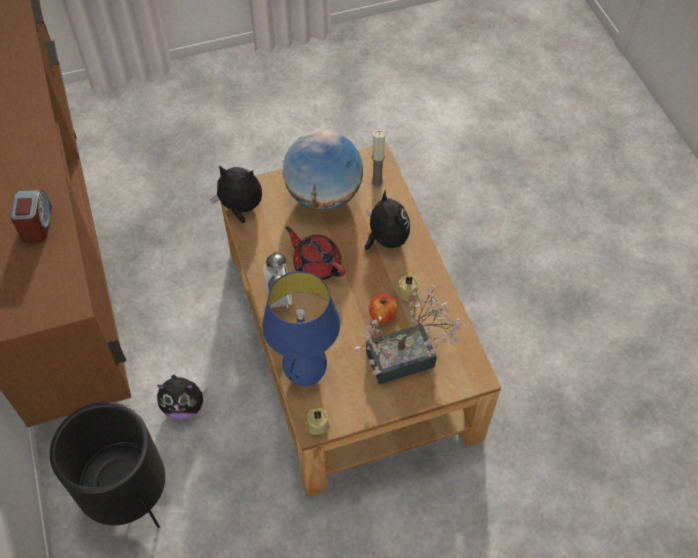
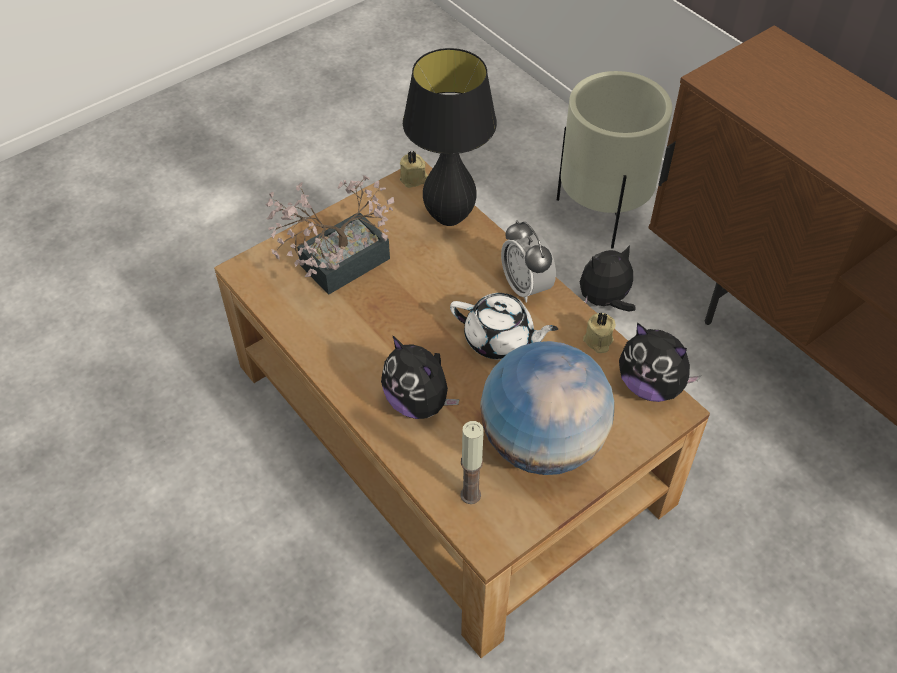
camera: 160 degrees right, 5 degrees down
alarm clock [10,190,52,243] -> none
black planter [50,401,165,528] -> beige planter [557,71,672,249]
plush toy [210,165,262,223] -> plush toy turned 45 degrees clockwise [619,323,701,402]
blue table lamp [262,271,340,386] -> black table lamp [403,48,497,226]
red teapot [286,226,345,280] -> white teapot [450,293,558,360]
apple [369,294,397,323] -> none
beige candle [398,275,418,302] -> beige candle moved to [583,312,616,353]

